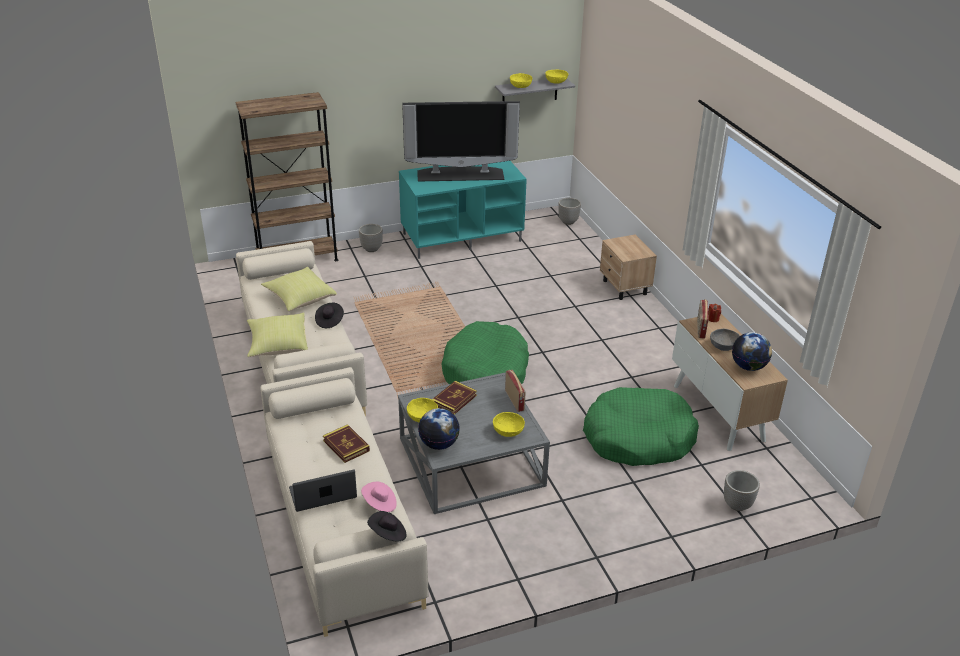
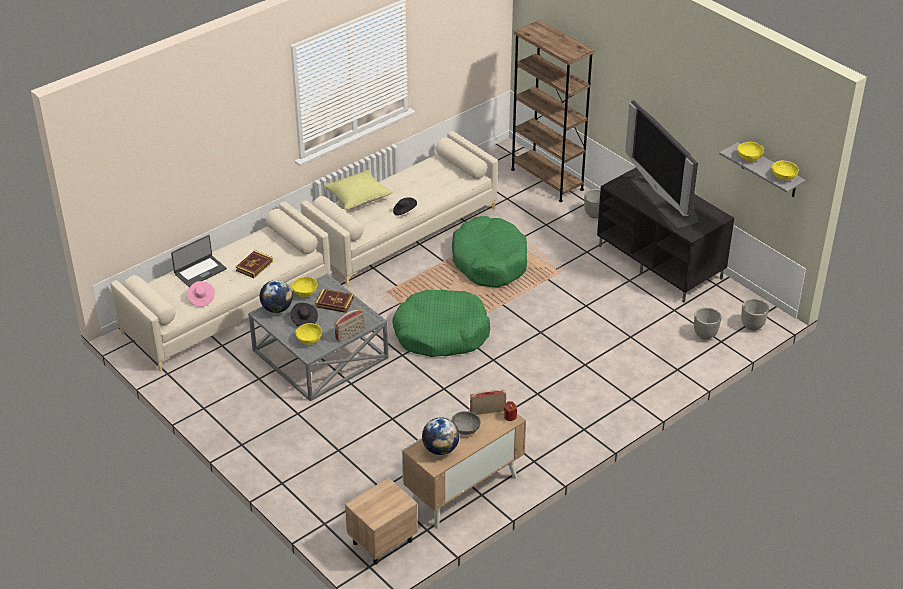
camera: 70 degrees right, 5 degrees up
yellow pillow [261,267,337,311] -> none
laptop [289,470,357,512] -> laptop turned 90 degrees clockwise [171,235,227,287]
black hat [367,511,407,541] -> black hat moved to [290,303,318,327]
turquoise tv stand [399,161,527,259] -> black tv stand [597,167,734,302]
green dog bed [583,387,699,466] -> green dog bed moved to [452,216,527,288]
beige nightstand [600,234,657,300] -> beige nightstand moved to [345,478,418,565]
planter [724,470,760,511] -> planter moved to [694,307,721,340]

